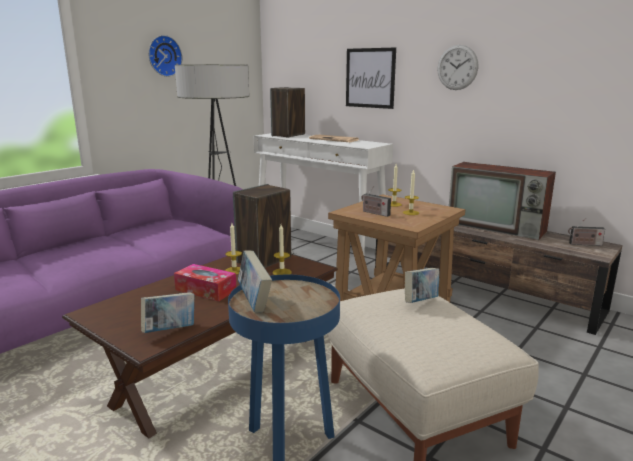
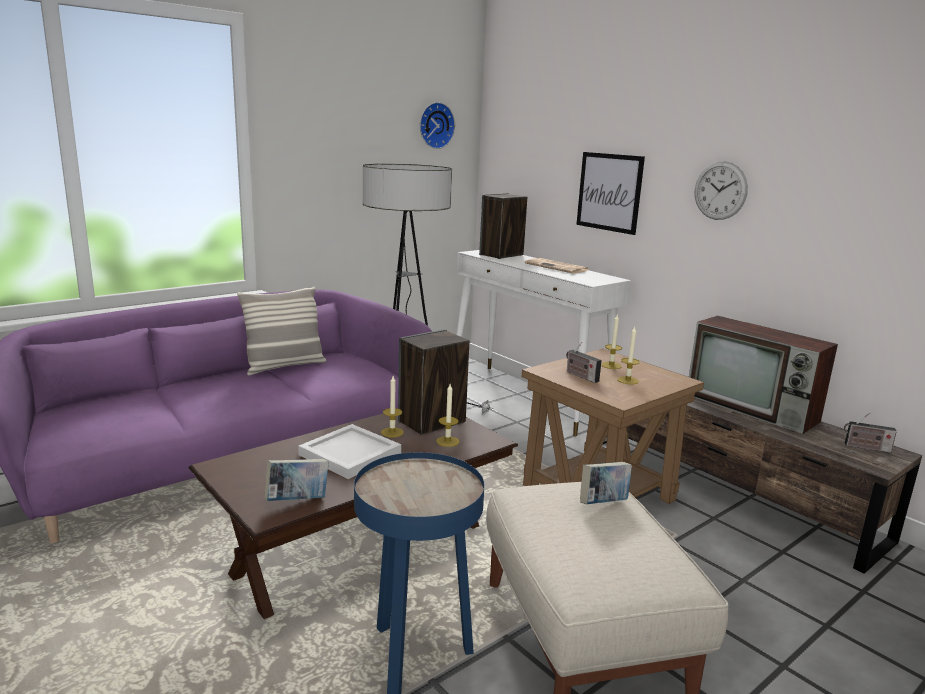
camera: 10 degrees right, 0 degrees up
wall clock [148,35,182,77] -> wall clock moved to [420,102,455,149]
tissue box [174,264,236,301] -> white tray [298,424,401,479]
book [238,250,272,312] -> none
none -> pillow [237,286,326,375]

